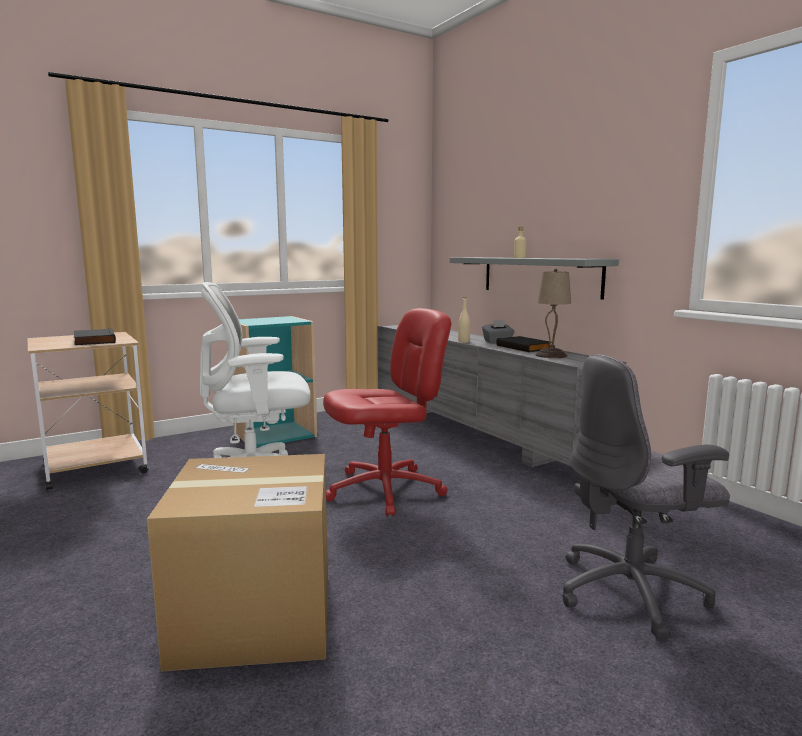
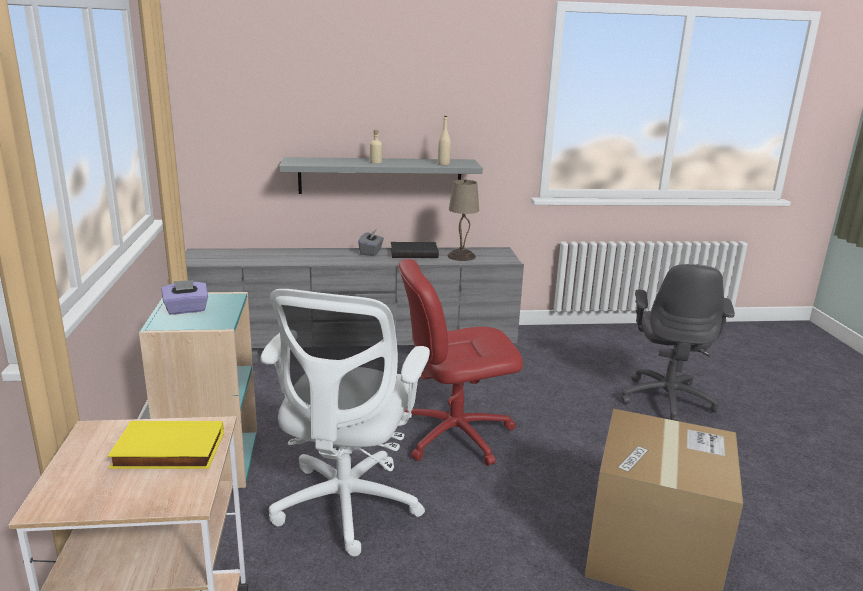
camera: 65 degrees left, 10 degrees up
black book [74,328,116,345] -> yellow book [107,421,224,469]
red office chair [323,308,451,516] -> red office chair turned 105 degrees counterclockwise [398,259,523,466]
beige bottle [458,297,470,343] -> beige bottle moved to [438,116,451,165]
none -> purple tissue box [161,280,208,315]

